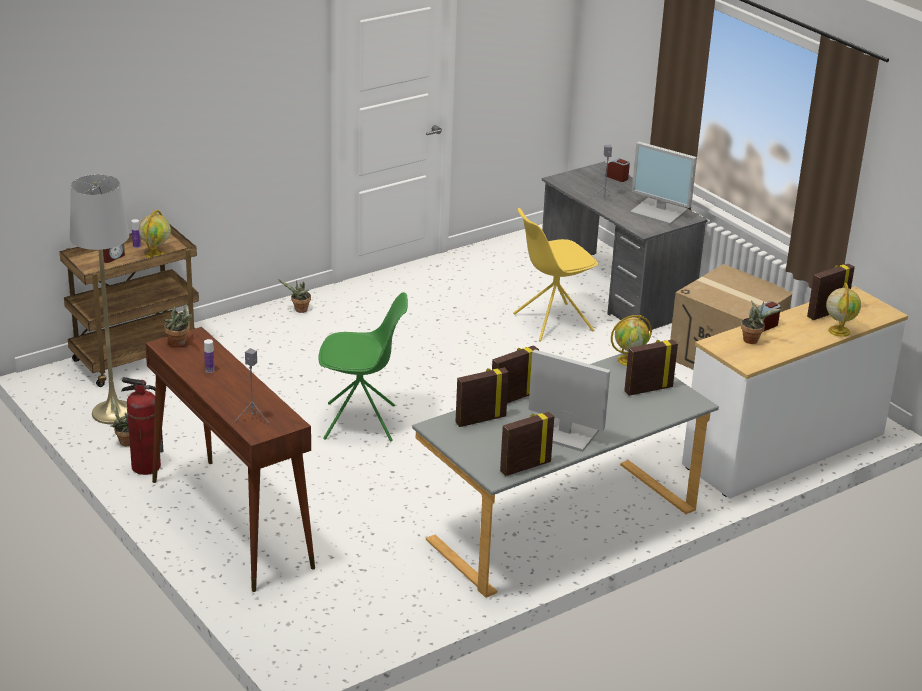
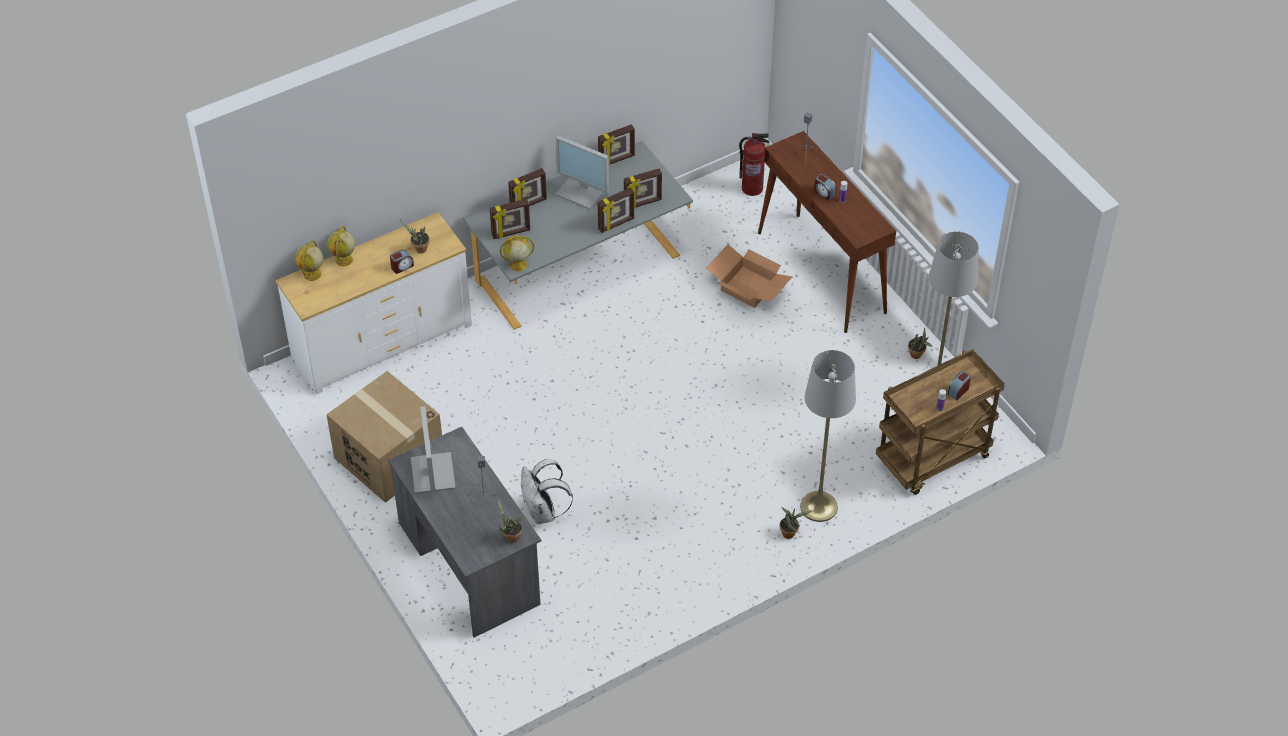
camera: 175 degrees left, 20 degrees up
fire extinguisher [121,377,164,475] -> fire extinguisher moved to [739,133,770,196]
globe [139,209,171,258] -> globe moved to [295,240,323,281]
potted plant [164,303,193,347] -> potted plant moved to [498,500,522,543]
green chair [318,292,408,442] -> none
yellow chair [513,208,599,342] -> white backpack [521,459,573,524]
alarm clock [606,159,630,182] -> alarm clock moved to [814,174,836,201]
monitor [630,141,697,225] -> monitor turned 45 degrees clockwise [411,406,456,494]
picture frame [807,263,855,320] -> picture frame moved to [508,168,547,206]
none -> cardboard box [706,244,793,308]
none -> grey floor lamp [800,350,856,522]

